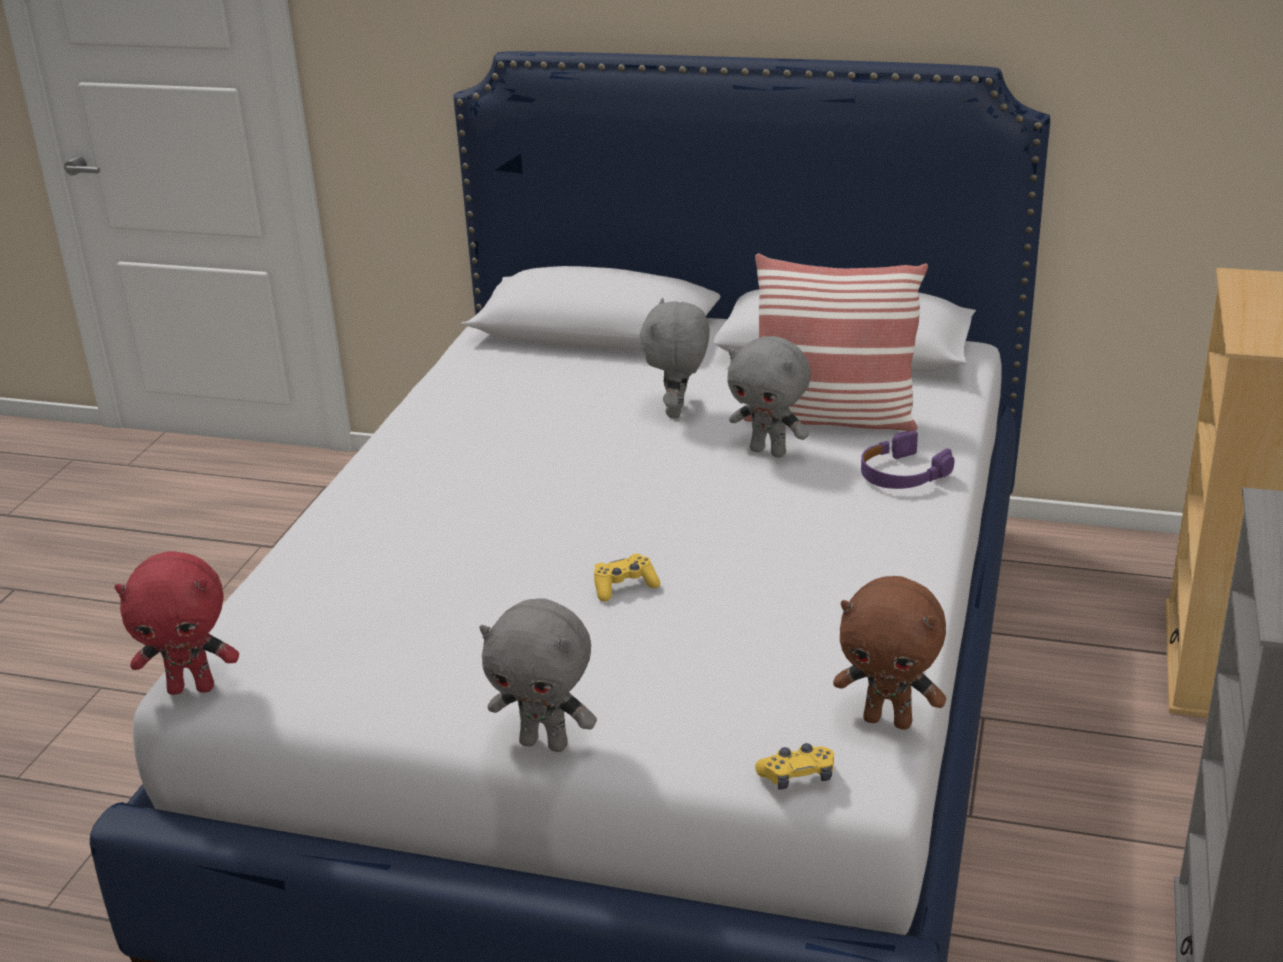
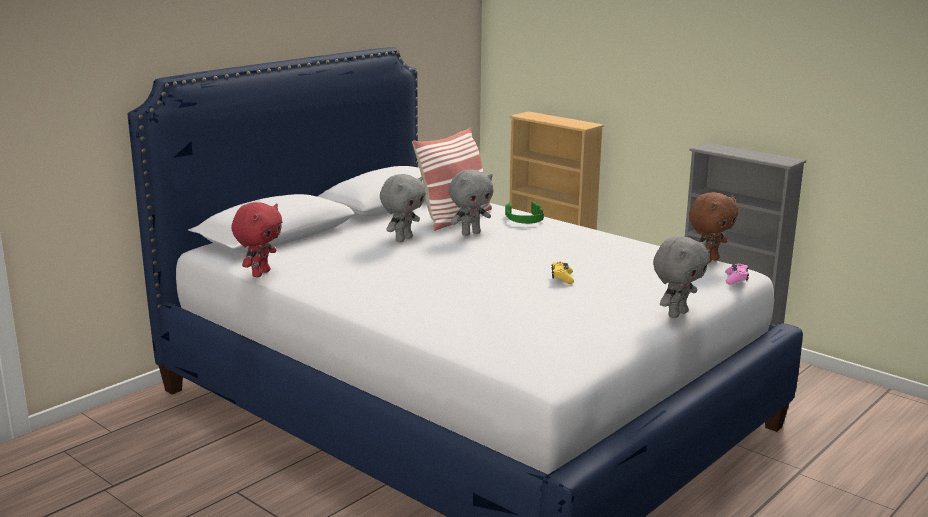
camera: 65 degrees left, 10 degrees down
red plush toy [114,551,239,695] -> red plush toy moved to [231,202,282,277]
grey plush toy [639,298,710,418] -> grey plush toy turned 90 degrees counterclockwise [380,174,426,242]
yellow game controller [755,743,834,790] -> pink game controller [725,263,749,285]
purple headphones [861,431,954,489] -> green headphones [505,202,544,224]

